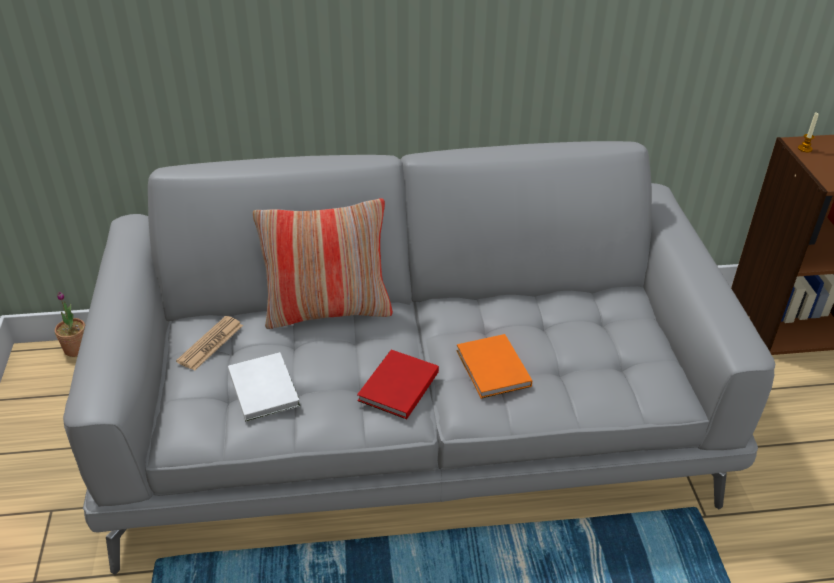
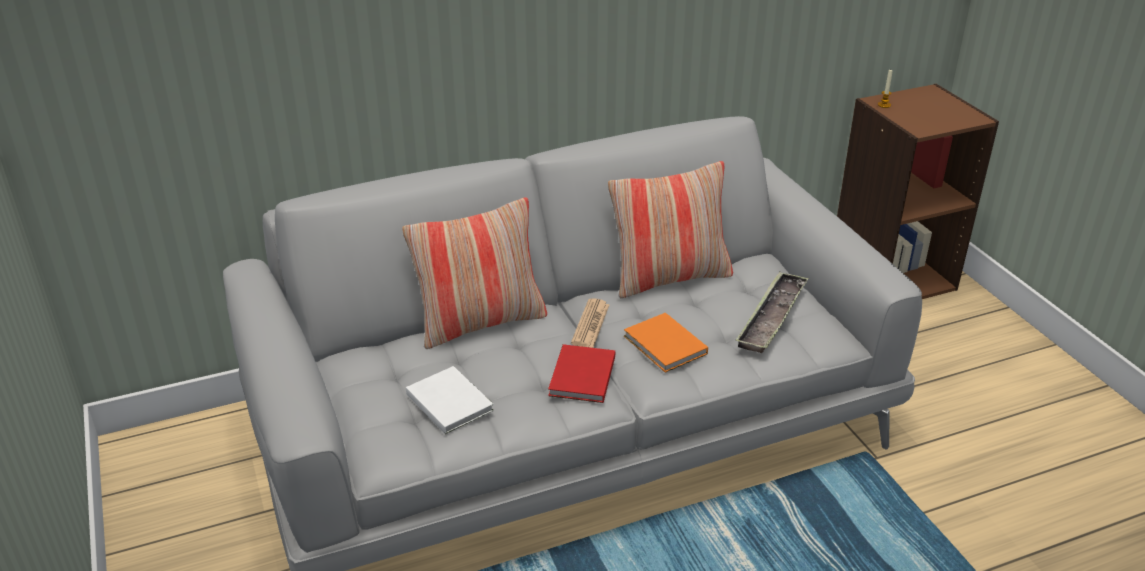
camera: 15 degrees left, 5 degrees down
potted plant [55,291,85,357] -> none
newspaper [176,316,243,371] -> newspaper moved to [571,299,609,348]
none -> pillow [608,161,733,298]
none -> tray [735,271,809,353]

